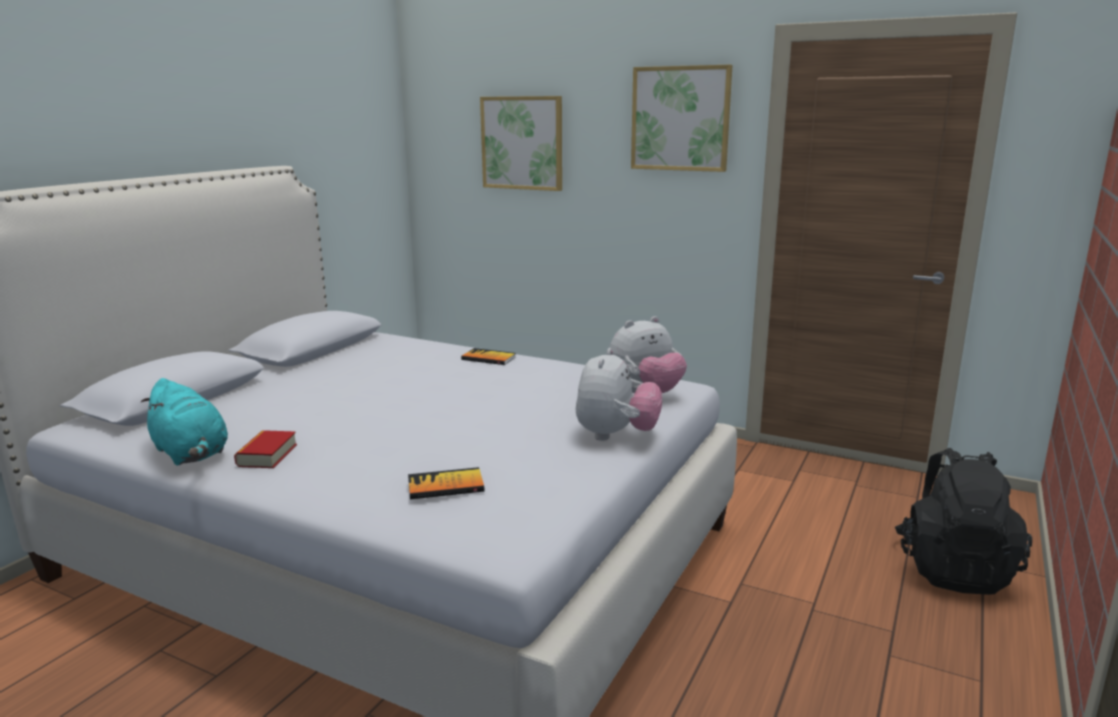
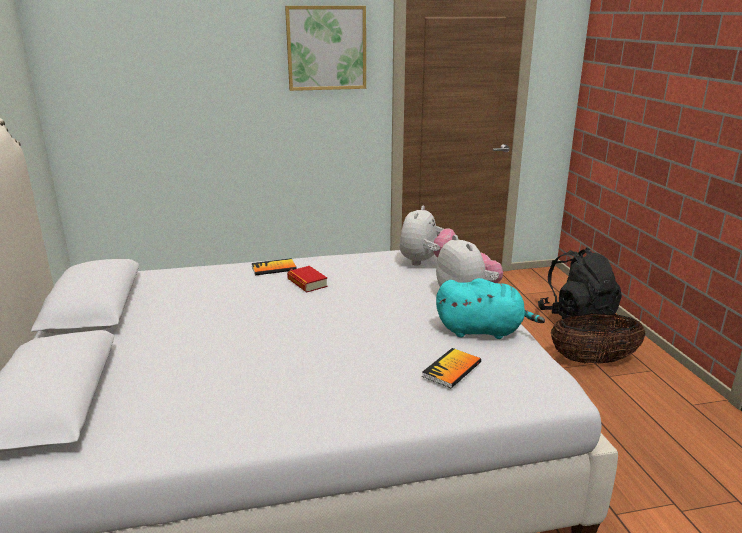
camera: 40 degrees left, 5 degrees up
turquoise plush toy [141,378,228,465] -> turquoise plush toy moved to [436,278,545,339]
book [234,430,297,468] -> book moved to [287,266,328,292]
picture [480,96,562,191] -> none
none -> basket [550,313,645,364]

